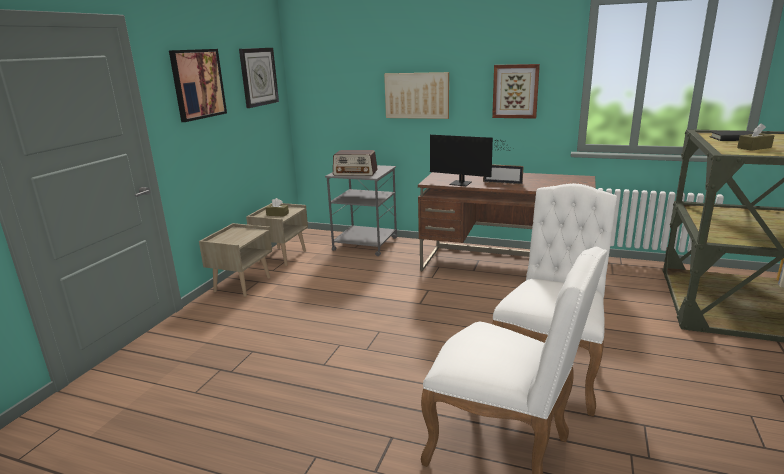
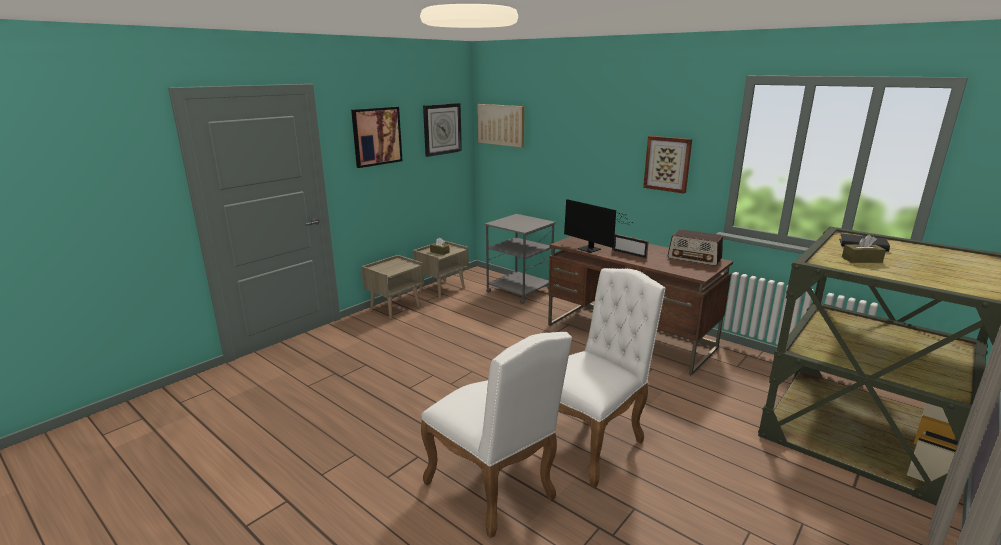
camera: 20 degrees right, 0 degrees up
radio [333,150,378,176] -> radio moved to [668,229,723,266]
picture [384,72,449,119] -> picture moved to [477,104,524,148]

